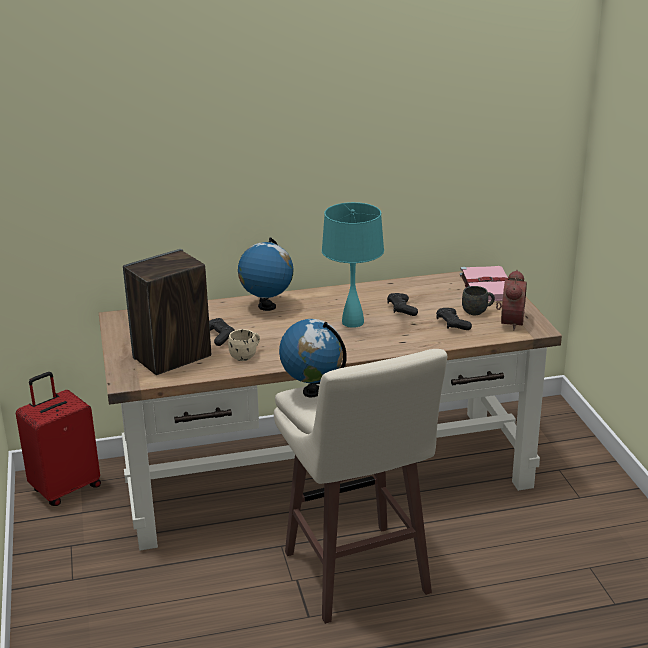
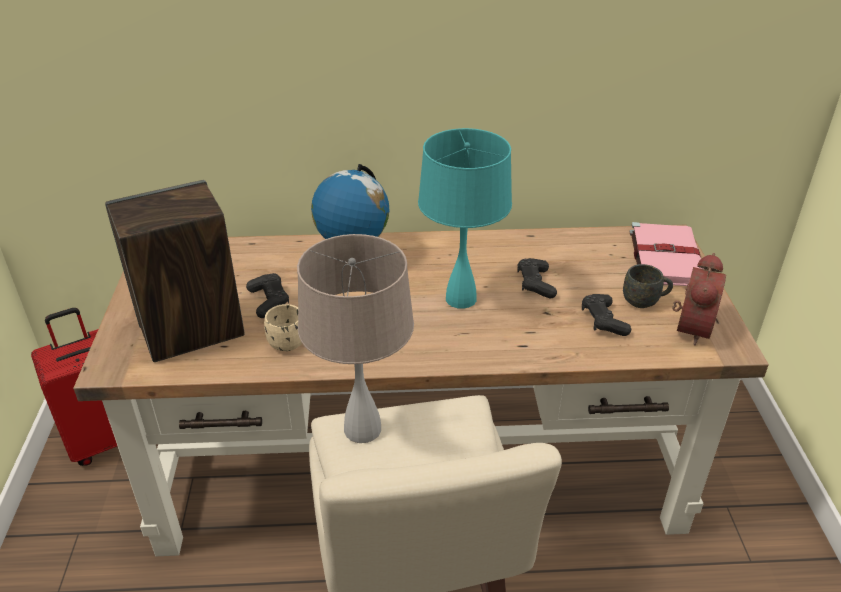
camera: 10 degrees right, 10 degrees up
globe [279,319,347,398] -> beige table lamp [297,234,414,443]

